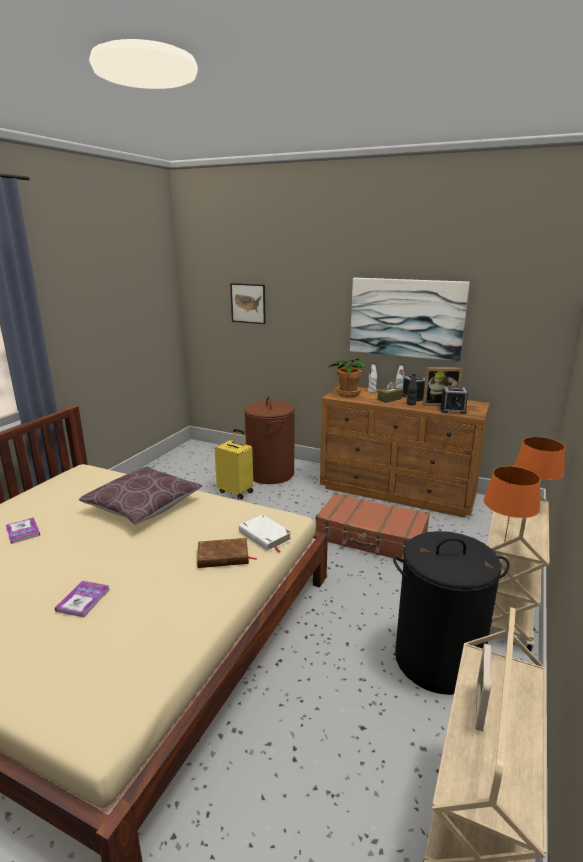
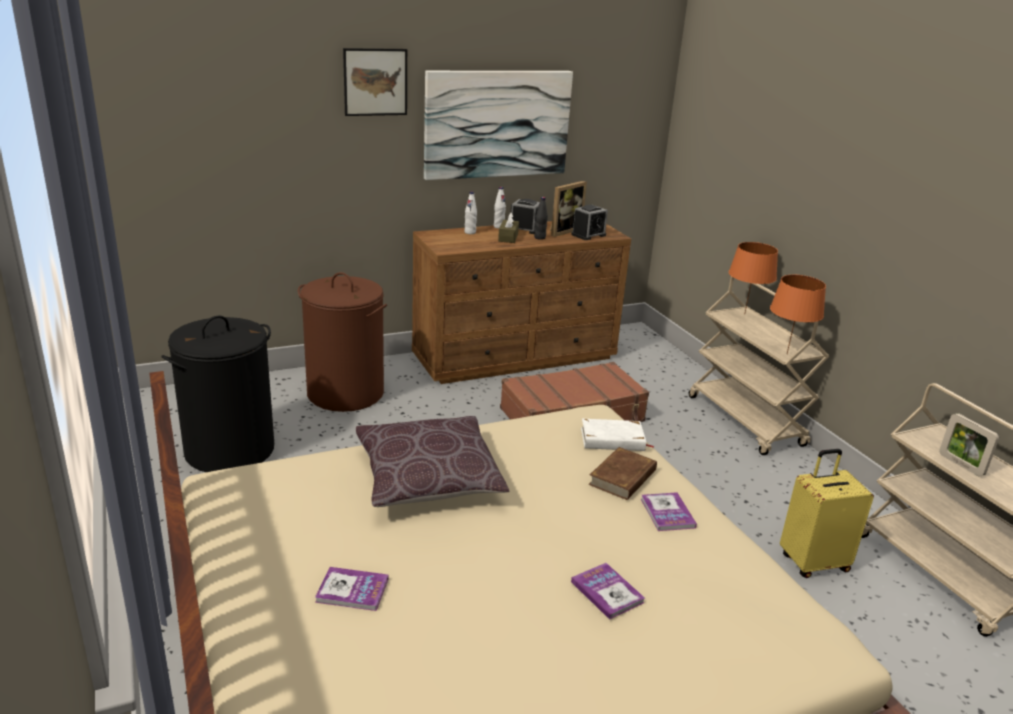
camera: 50 degrees left, 5 degrees up
yellow suitcase [215,429,253,499] -> yellow suitcase moved to [780,449,874,578]
picture [230,283,266,324] -> picture moved to [343,48,407,116]
potted plant [329,358,365,397] -> none
black laundry basket [393,531,510,695] -> black laundry basket moved to [162,315,274,472]
none -> book [641,492,697,531]

